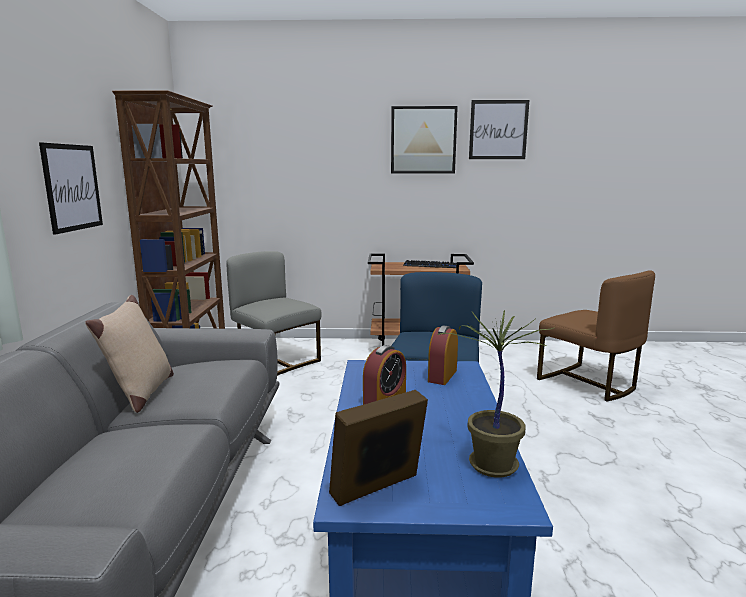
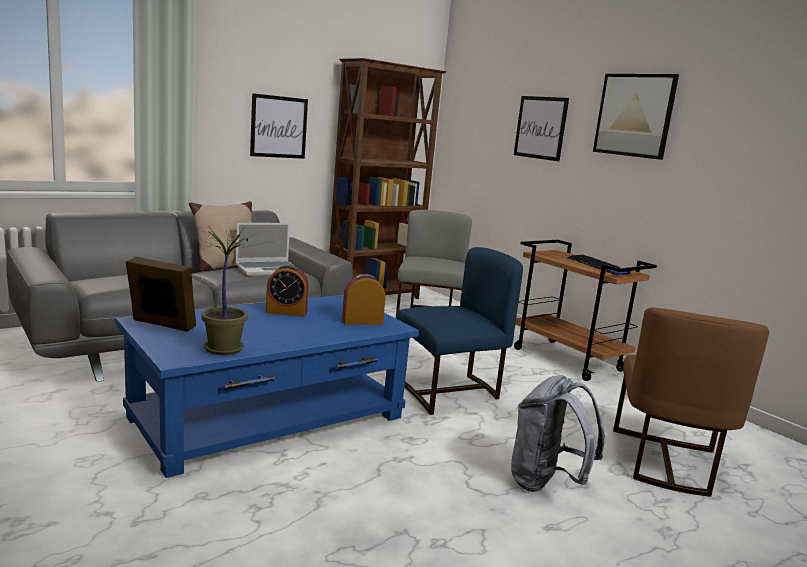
camera: 50 degrees right, 0 degrees up
picture [469,100,529,159] -> picture moved to [514,96,569,161]
none -> laptop [236,223,299,276]
none -> grey backpack [511,375,605,492]

